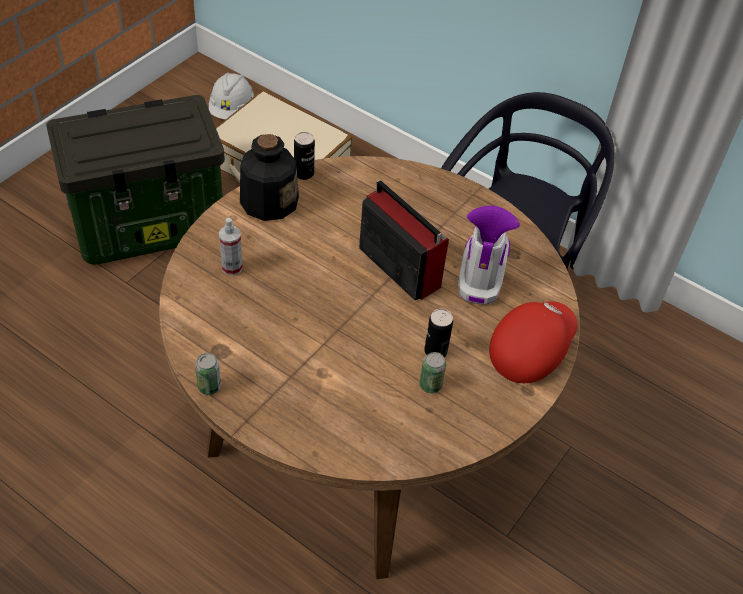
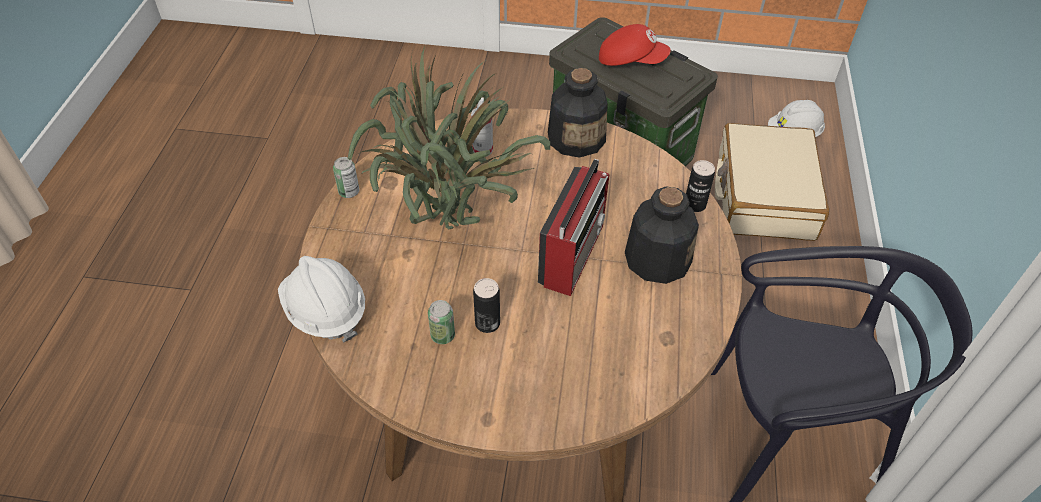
camera: 65 degrees right, 0 degrees up
can [294,132,315,180] -> can moved to [686,160,715,212]
boot [458,206,520,305] -> none
red cap [489,301,578,383] -> red cap moved to [599,24,671,66]
none -> white hard hat [278,256,365,343]
none -> potted plant [348,47,550,229]
none -> bottle [625,186,699,284]

